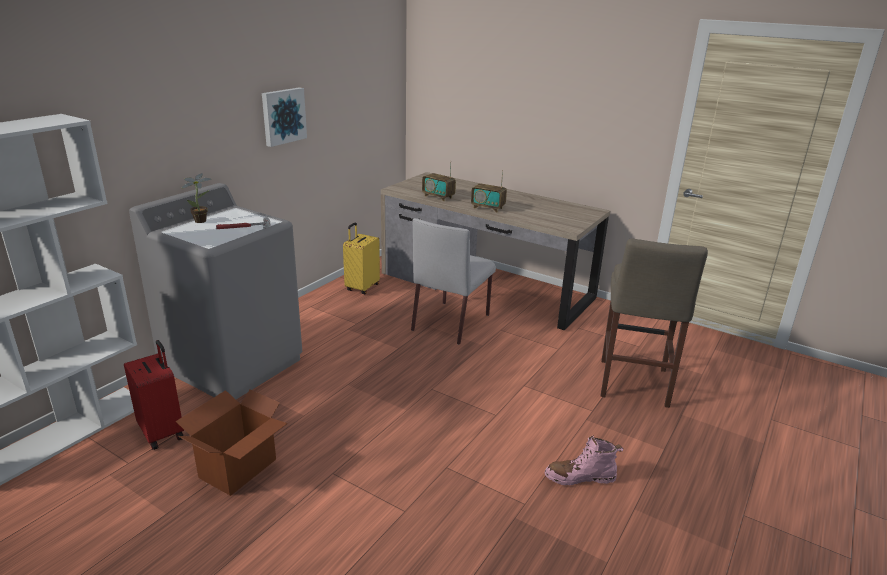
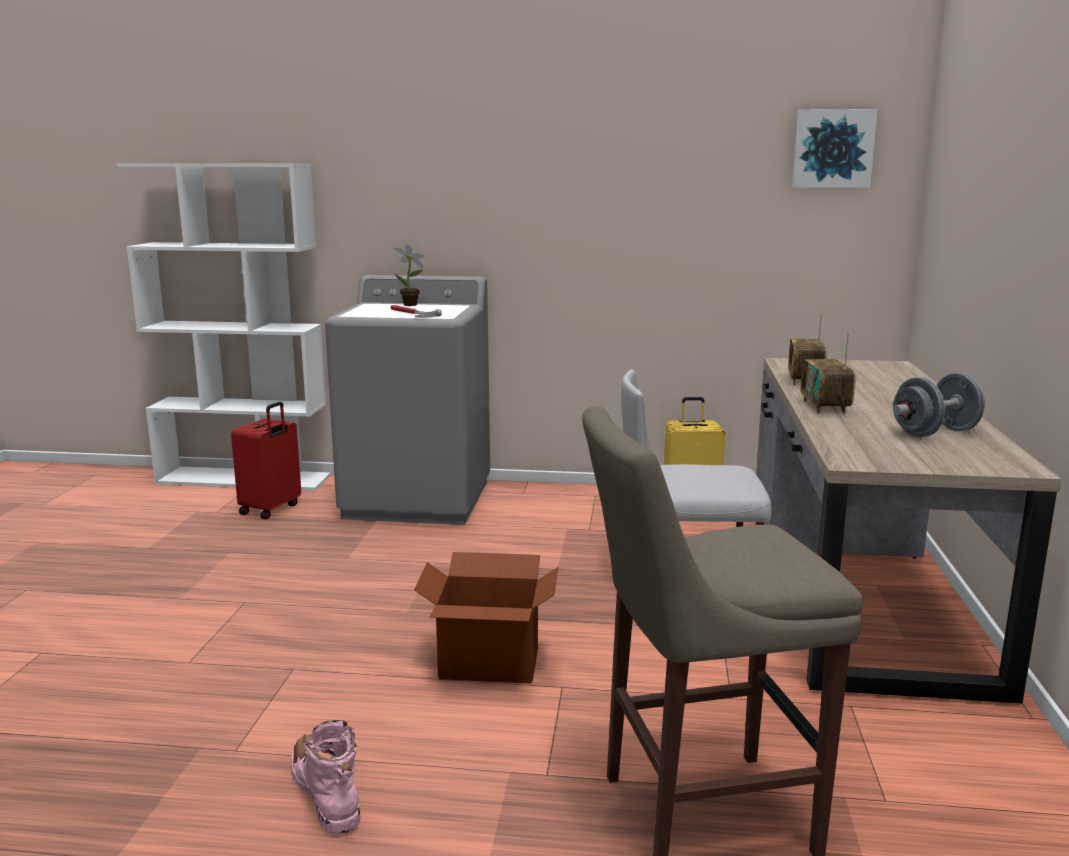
camera: 65 degrees right, 10 degrees down
cardboard box [176,390,288,496] -> cardboard box moved to [414,552,559,684]
picture [262,87,307,147] -> picture moved to [792,109,878,188]
none -> grey dumbbell [893,373,985,437]

